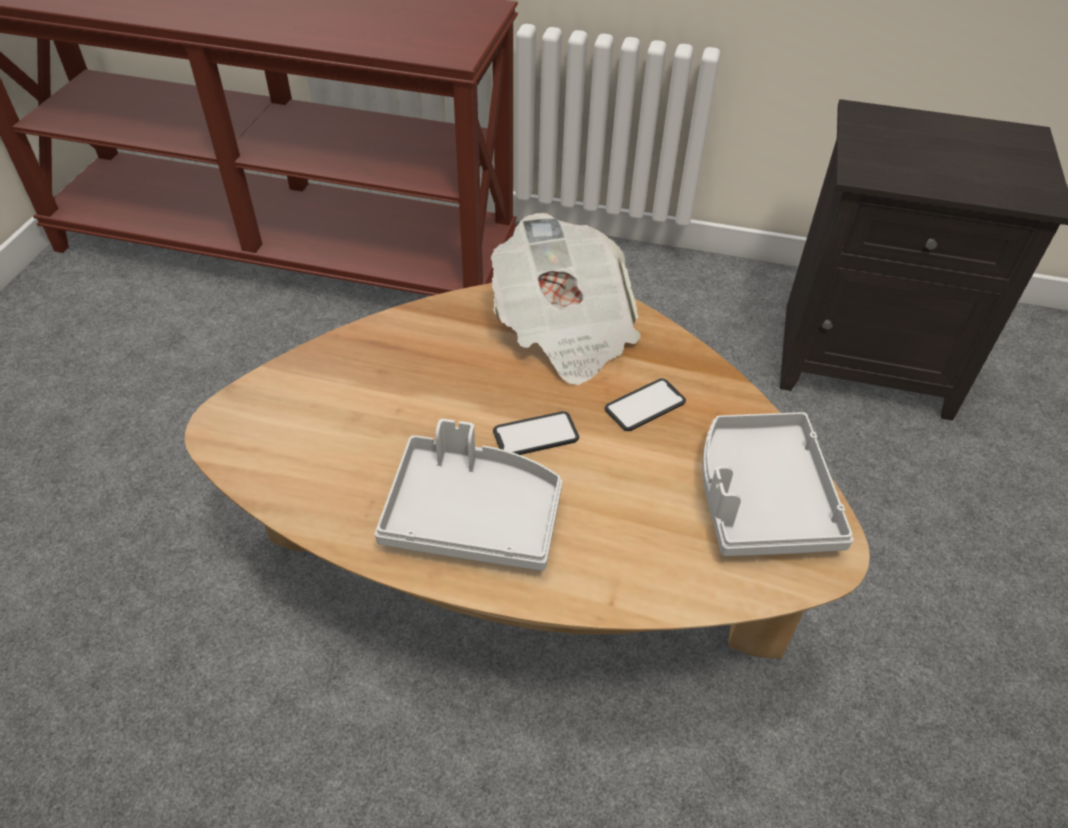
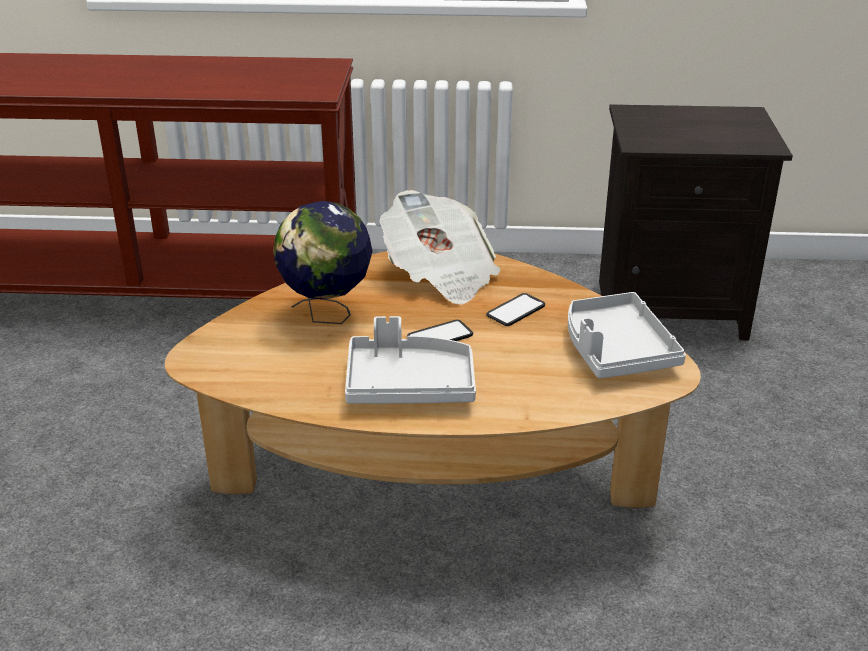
camera: 10 degrees left, 15 degrees down
none -> globe [273,201,372,324]

